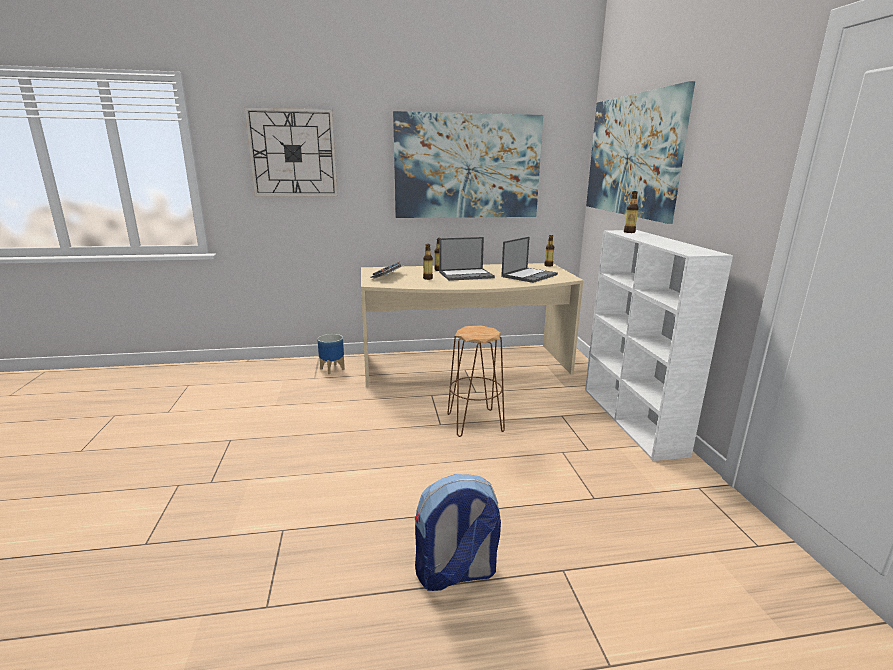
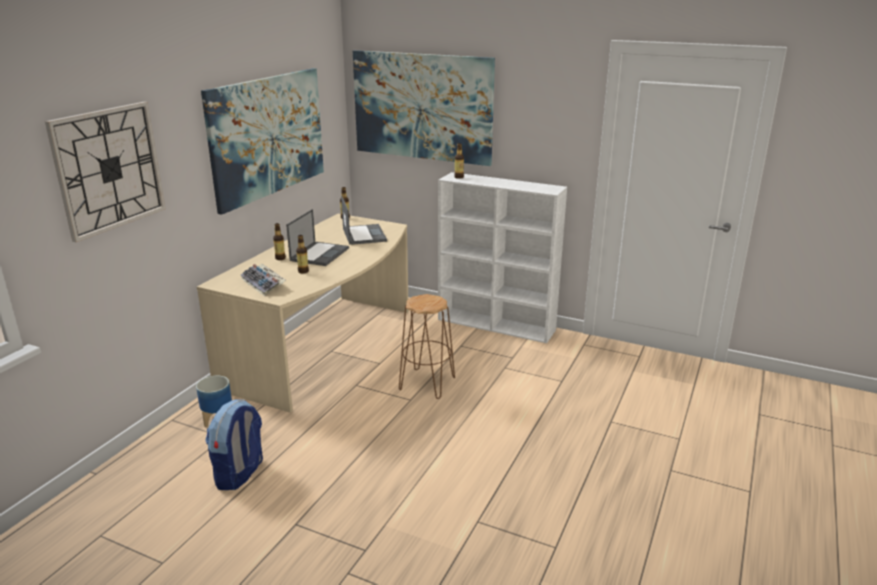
camera: 55 degrees left, 5 degrees up
backpack [415,474,501,591] -> backpack moved to [206,399,263,490]

